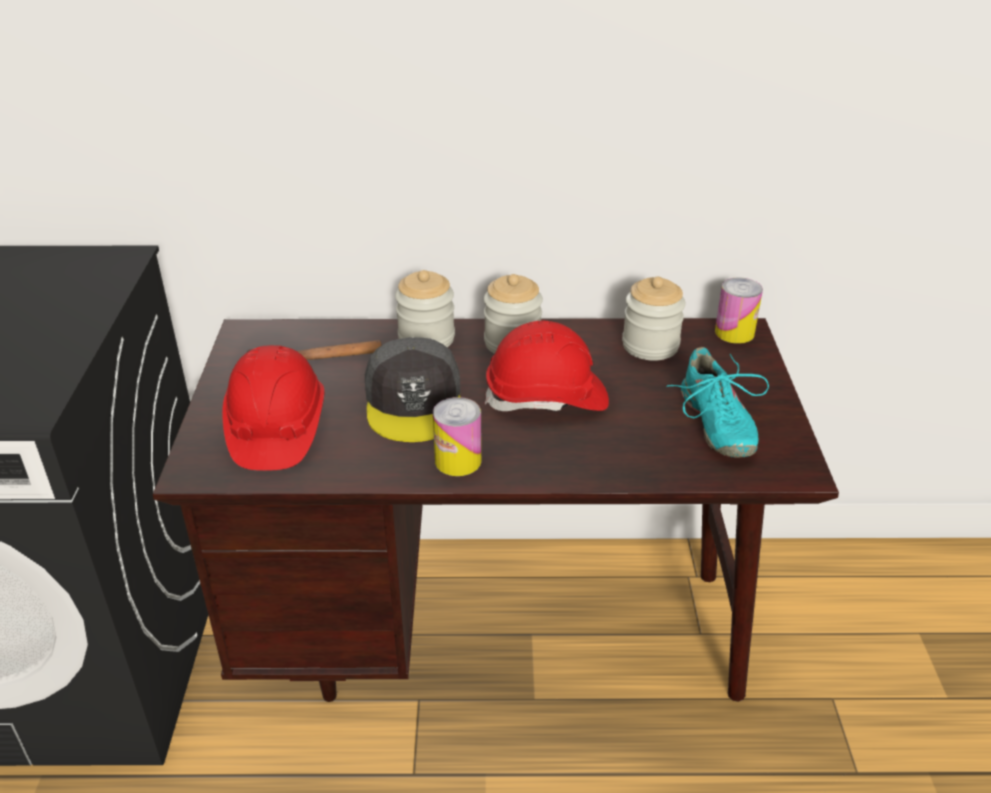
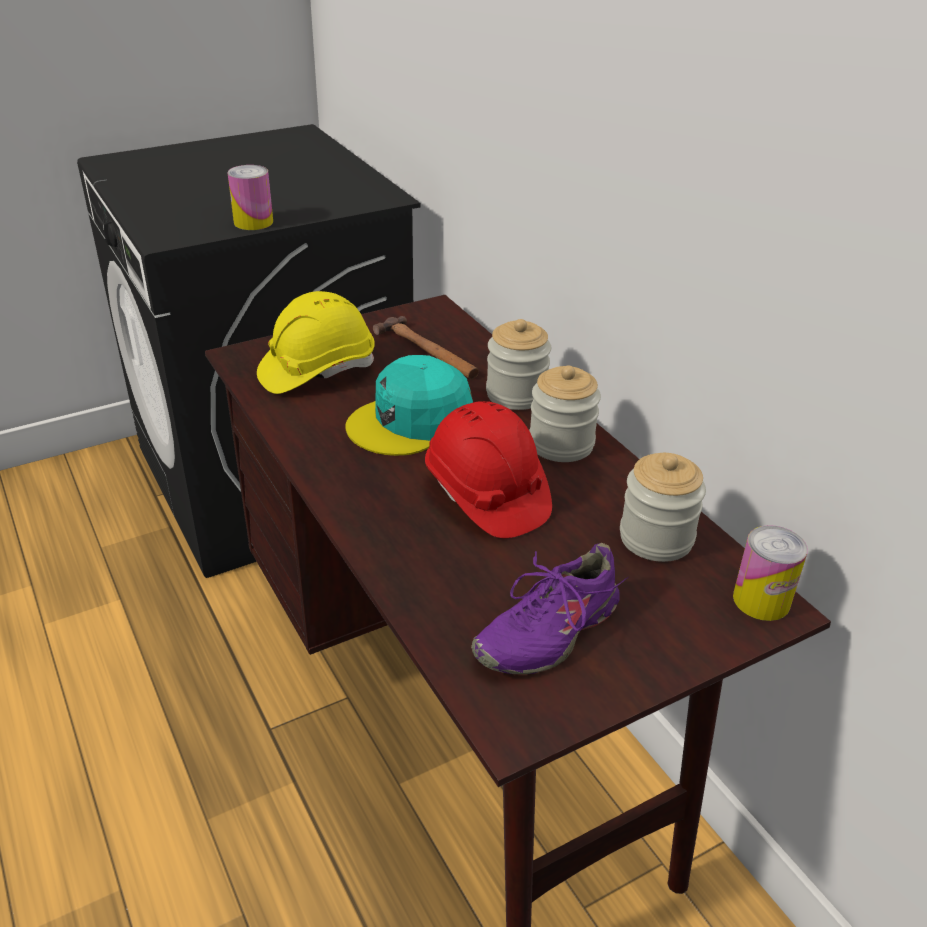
camera: 60 degrees right, 0 degrees up
red hard hat [222,345,325,471] -> yellow hard hat [257,291,375,394]
grey cap [365,337,460,442] -> turquoise cap [345,355,473,456]
can [433,397,481,476] -> can moved to [227,165,273,230]
turquoise shoe [666,347,769,458] -> purple shoe [471,543,628,674]

